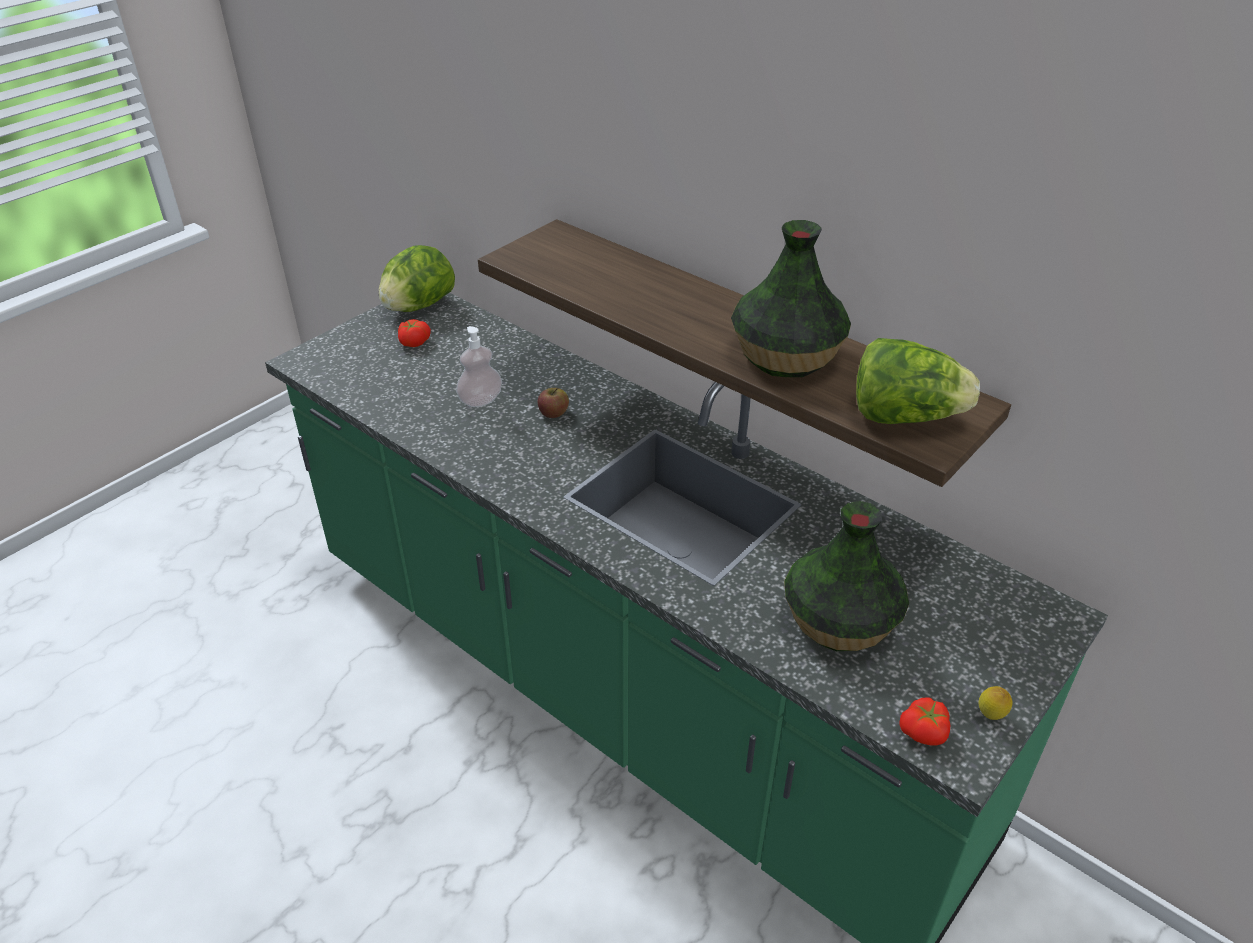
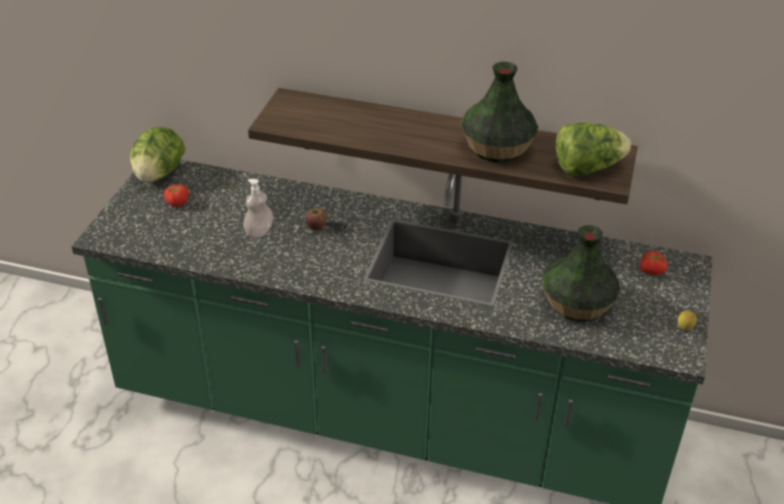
camera: 25 degrees left, 0 degrees up
tomato [899,697,950,746] -> tomato moved to [640,251,668,275]

